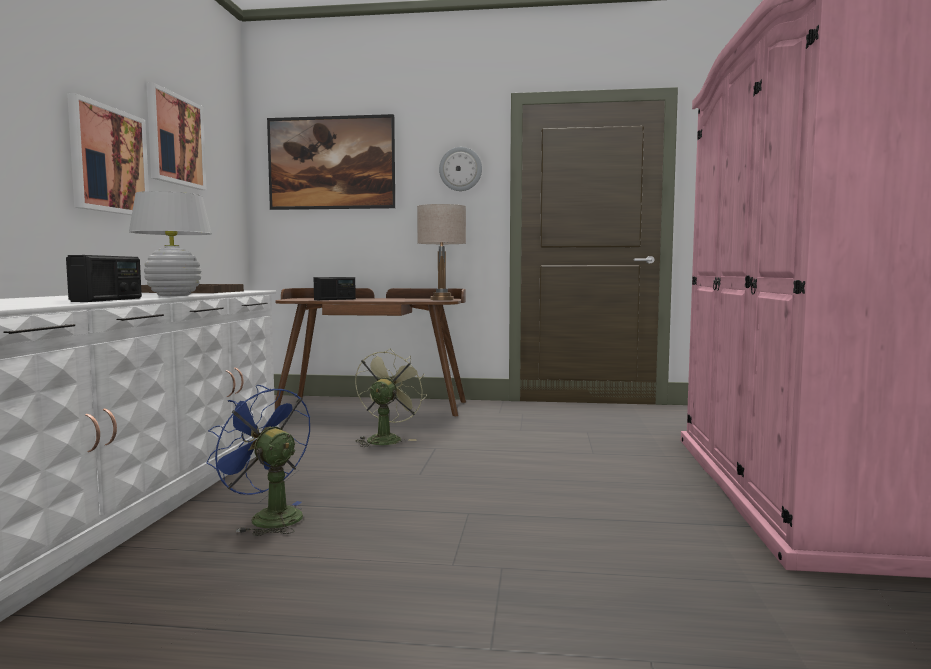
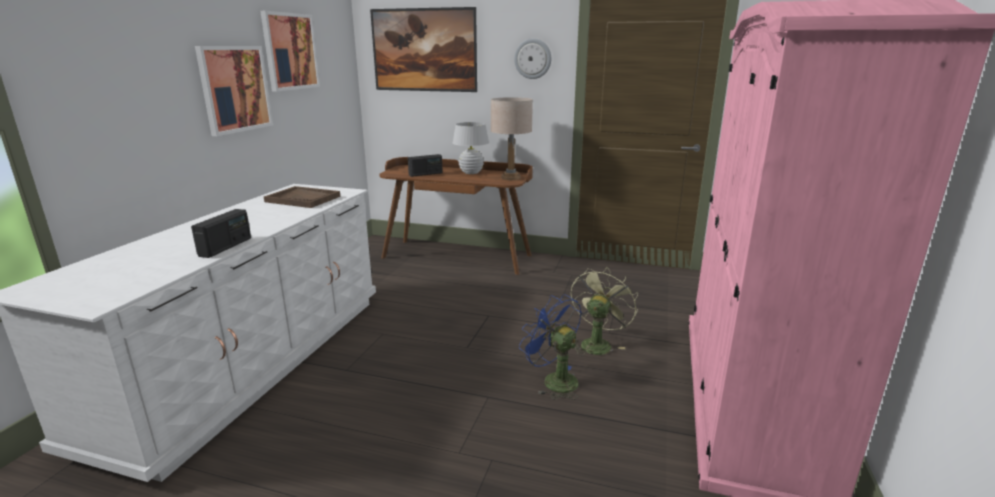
camera: 10 degrees right, 15 degrees up
white table lamp [129,191,212,296] -> white table lamp moved to [453,122,489,174]
blue fan [206,385,310,536] -> blue fan moved to [519,294,582,400]
green fan [355,349,427,447] -> green fan moved to [571,267,638,356]

